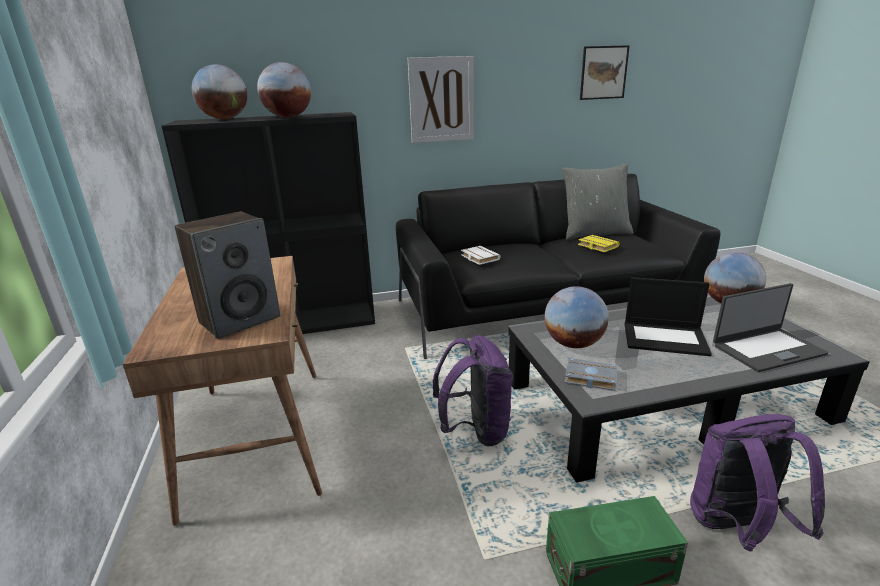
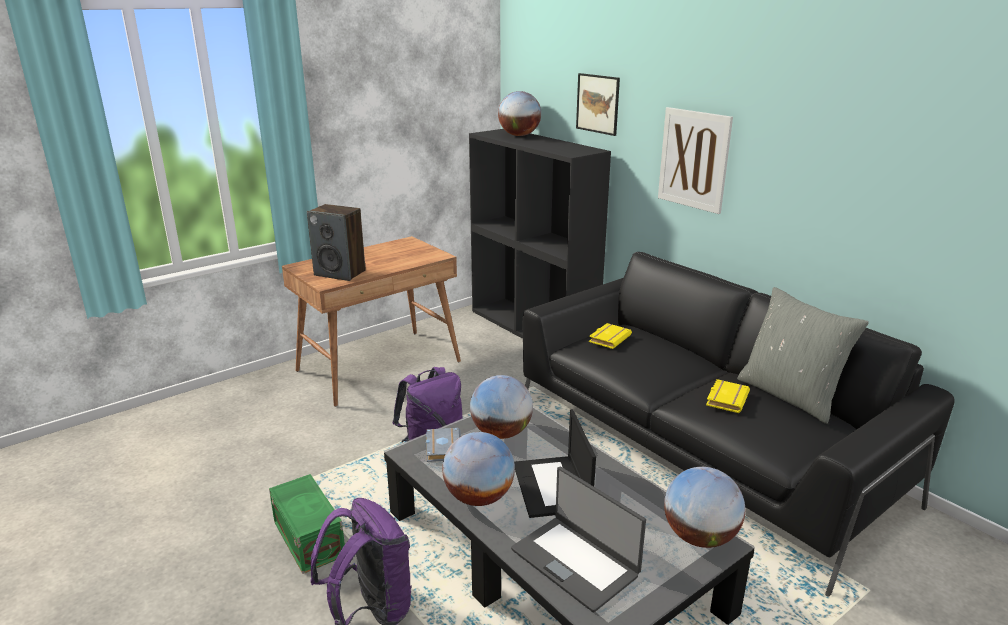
camera: 65 degrees right, 0 degrees up
globe [257,62,311,118] -> globe moved to [442,432,515,506]
white book [461,246,501,265] -> yellow book [589,323,632,349]
picture [580,45,630,100] -> picture moved to [576,73,620,136]

